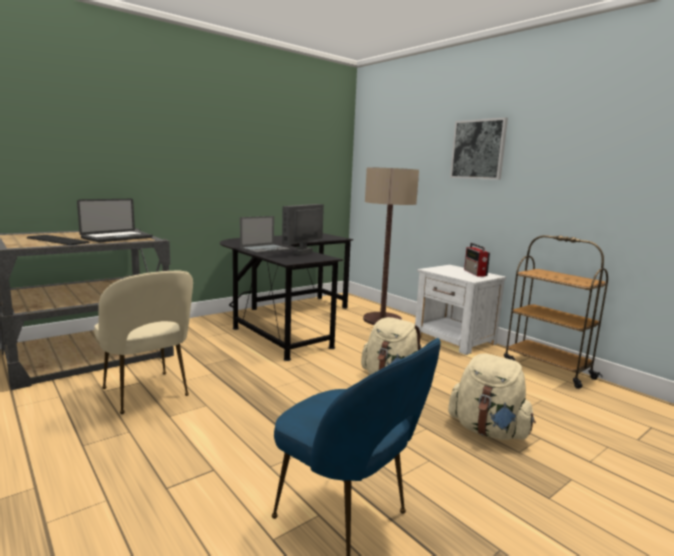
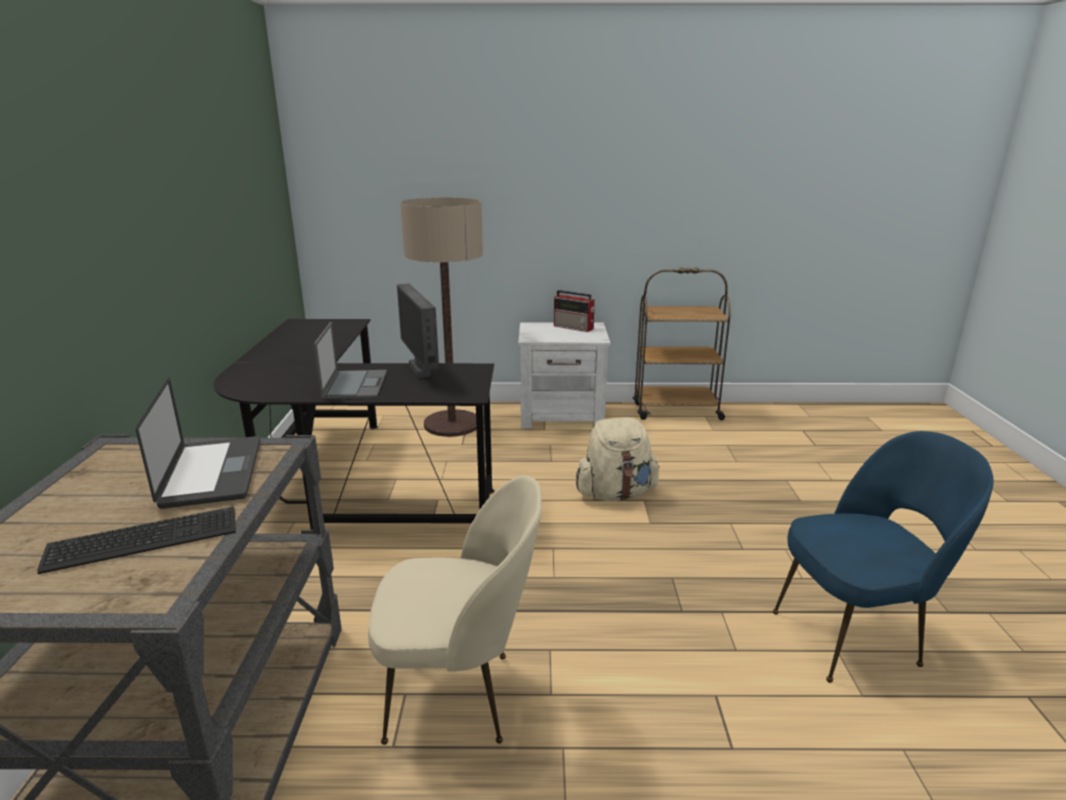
camera: 50 degrees left, 10 degrees up
beige backpack [448,353,536,440] -> none
picture [450,117,508,180] -> none

